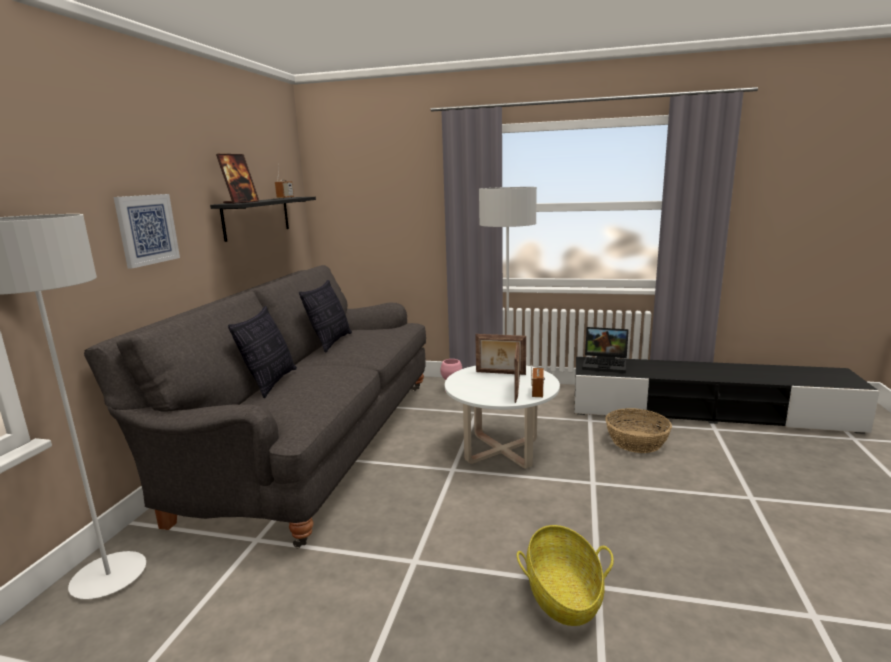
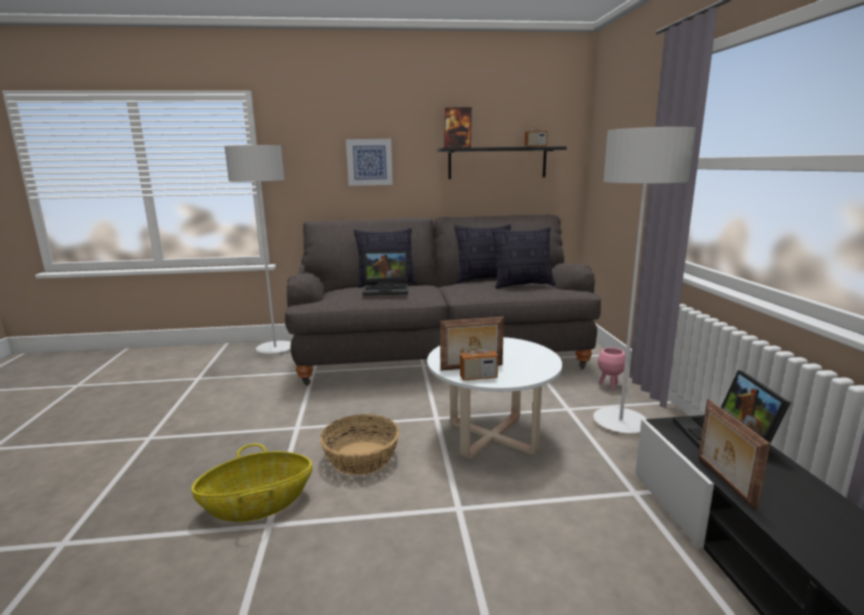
camera: 70 degrees right, 0 degrees up
picture frame [475,334,526,375] -> picture frame moved to [698,399,771,511]
basket [605,408,672,453] -> basket moved to [320,414,400,475]
none -> laptop [363,251,408,296]
none -> pillow [492,227,556,289]

